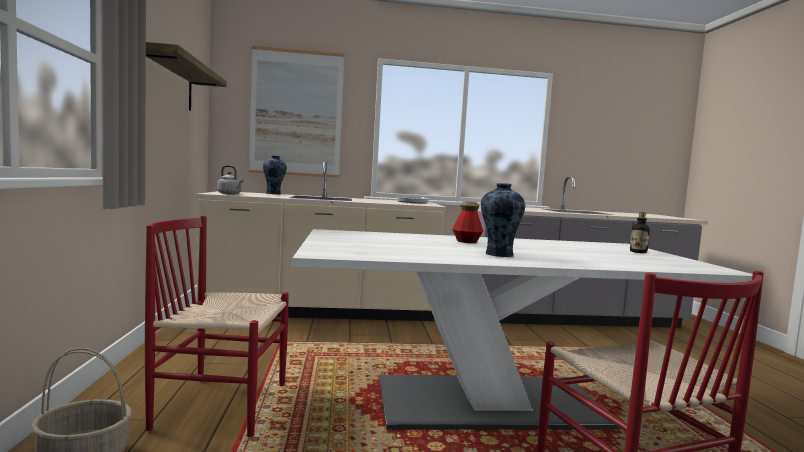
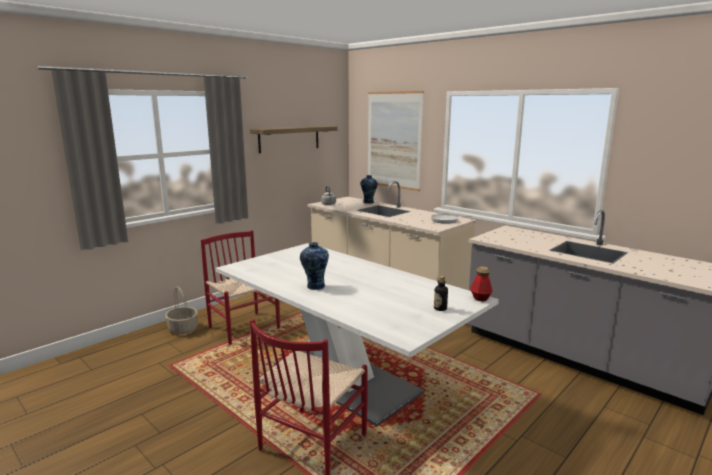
camera: 50 degrees right, 10 degrees up
bottle [452,201,483,243] -> bottle moved to [470,266,493,301]

